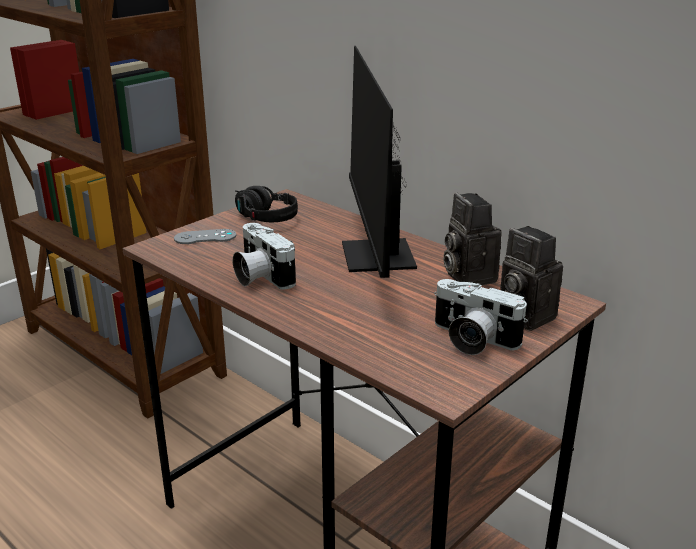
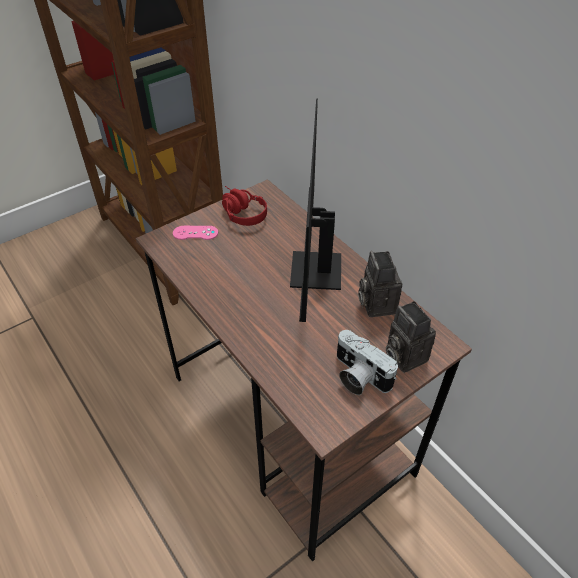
camera: 10 degrees right, 20 degrees up
grey game controller [174,229,236,244] -> pink game controller [173,226,218,240]
camera [233,223,296,289] -> none
black headphones [235,186,298,222] -> red headphones [222,186,267,226]

